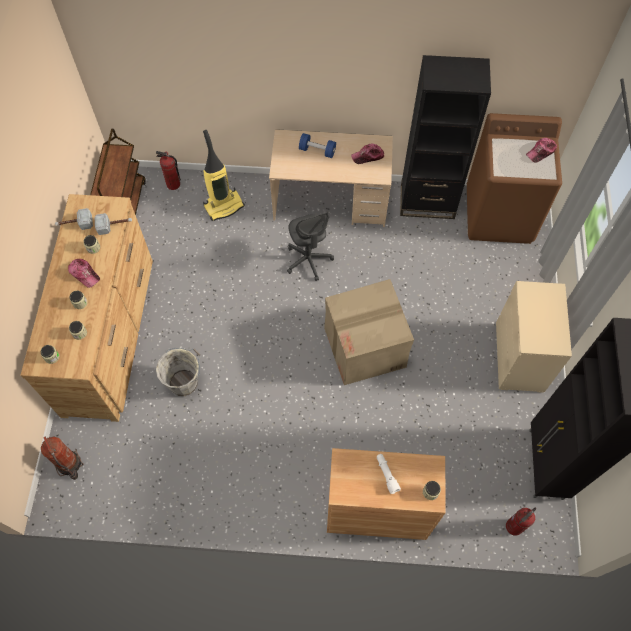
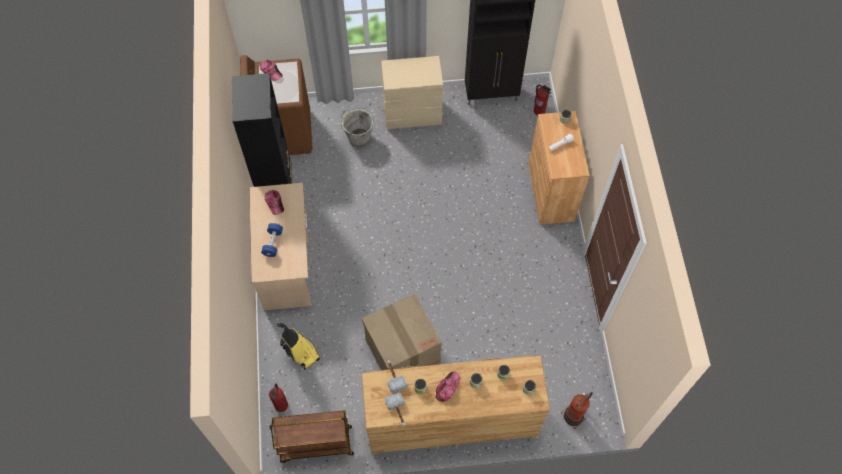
camera: 100 degrees left, 0 degrees up
grey bucket [156,348,201,396] -> grey bucket moved to [341,108,374,148]
grey office chair [287,213,334,281] -> none
cardboard box [324,279,414,385] -> cardboard box moved to [361,294,442,370]

